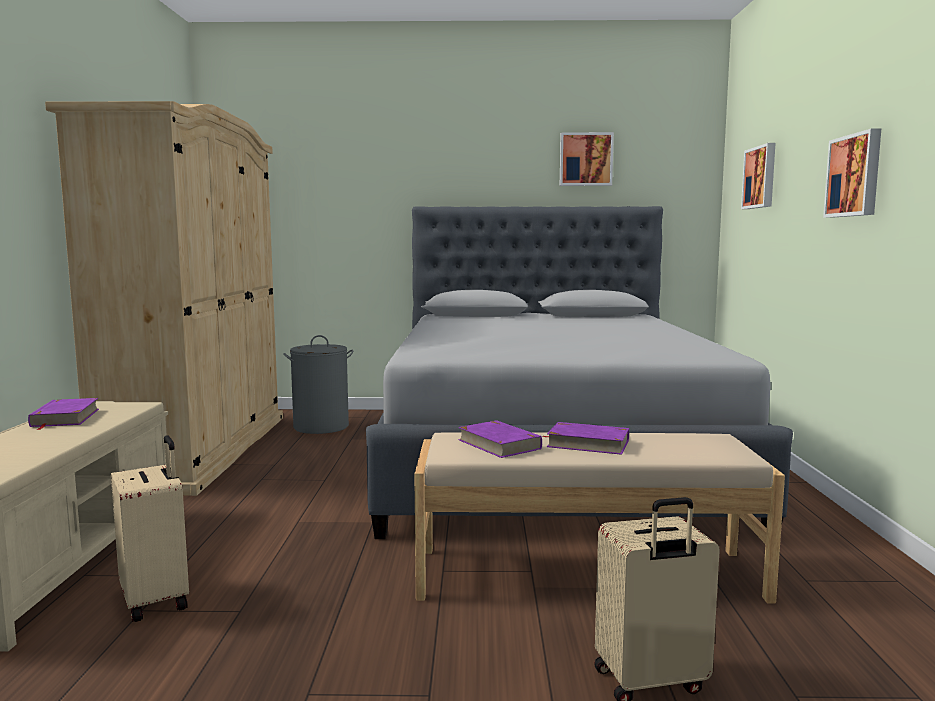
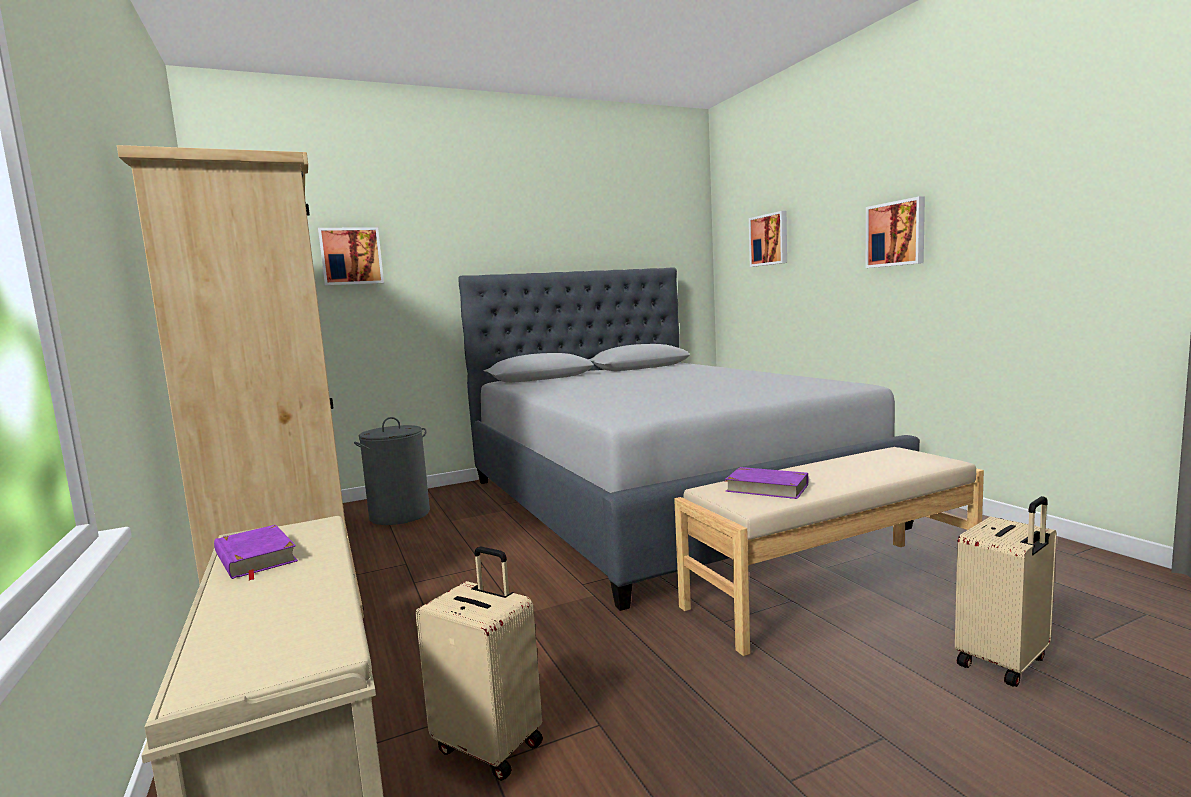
camera: 25 degrees left, 0 degrees up
purple book [543,422,629,455] -> none
picture [560,132,614,186] -> picture moved to [318,227,384,286]

